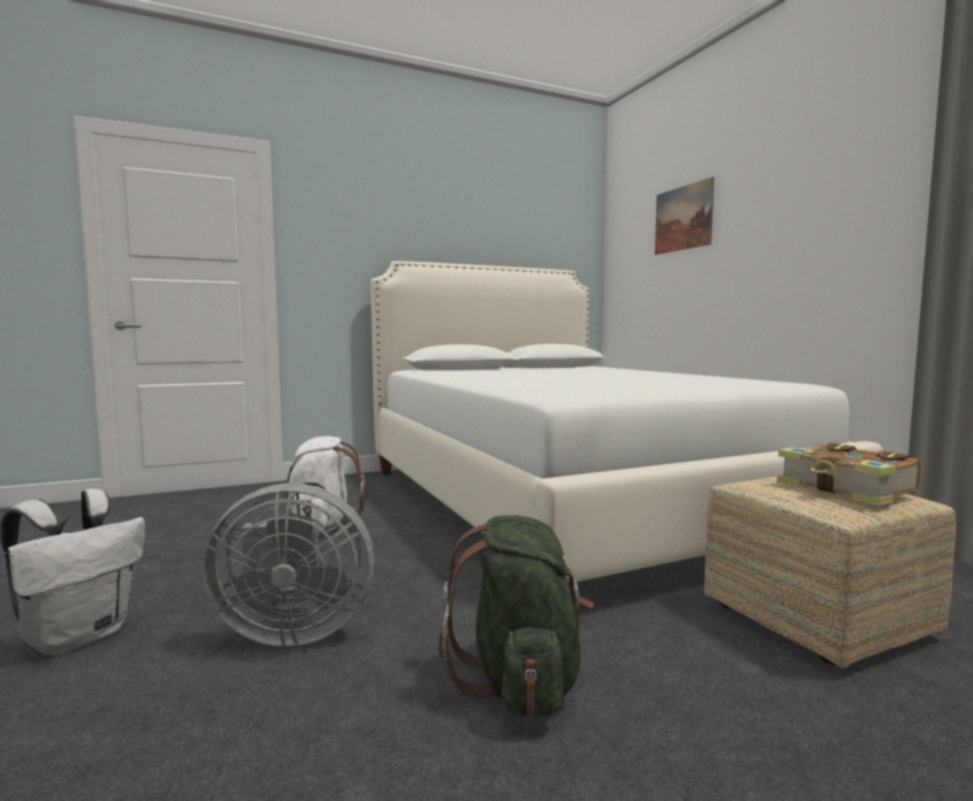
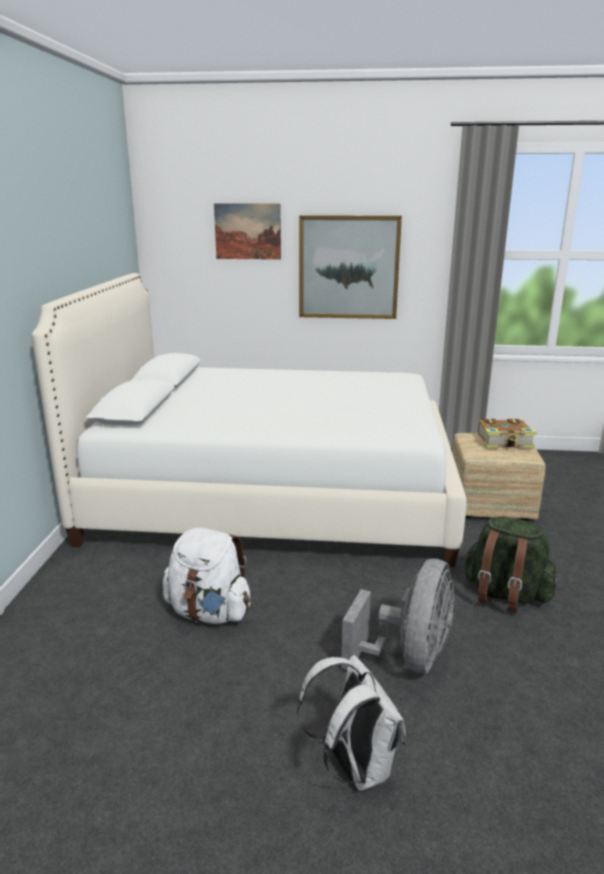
camera: 60 degrees left, 15 degrees up
none -> picture [299,215,402,319]

